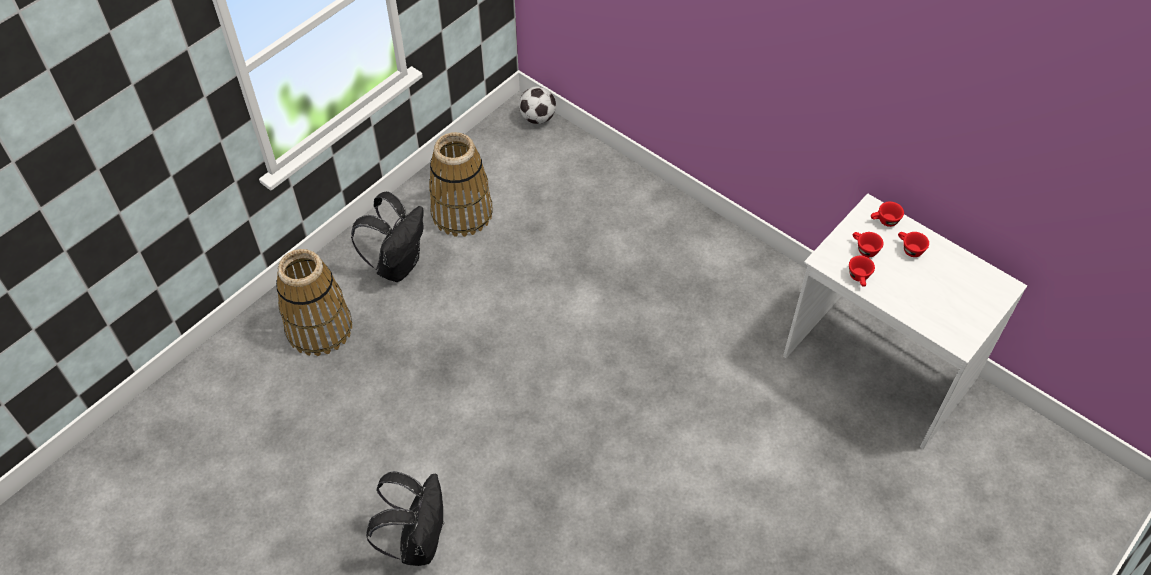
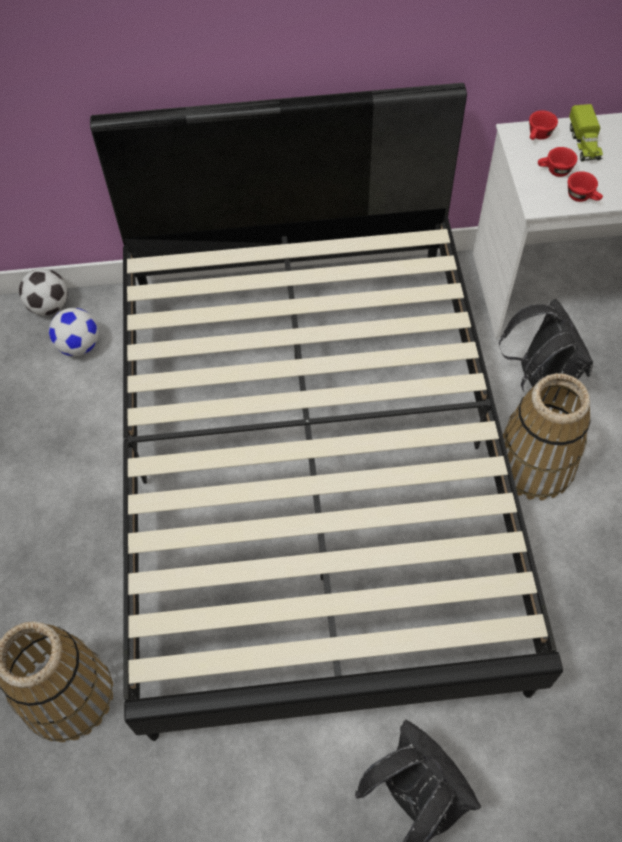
camera: 45 degrees left, 5 degrees up
black backpack [351,191,424,282] -> black backpack moved to [499,299,593,402]
basket [429,132,493,237] -> basket moved to [503,373,591,500]
red cup [898,232,929,257] -> toy truck [569,104,603,162]
none -> football [49,308,99,356]
none -> black bed [90,83,563,741]

